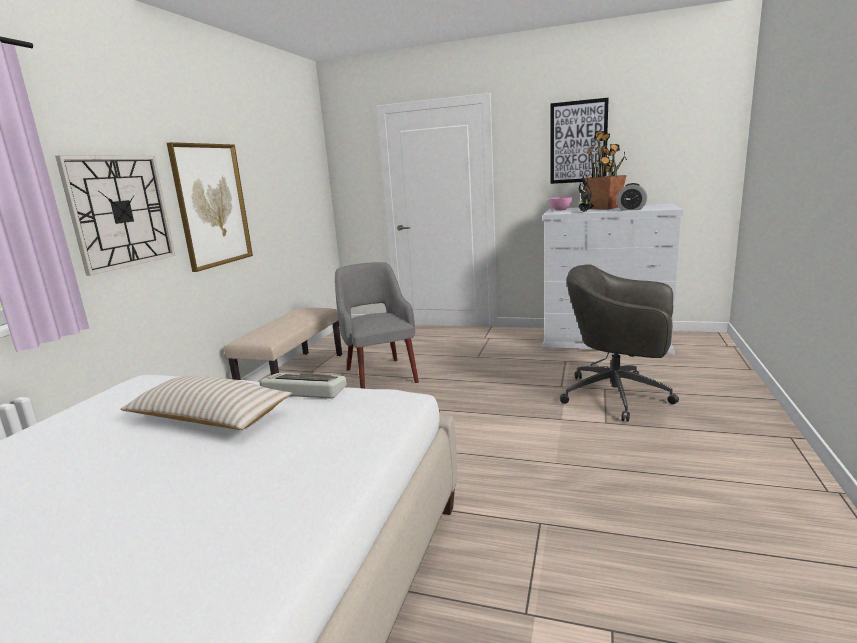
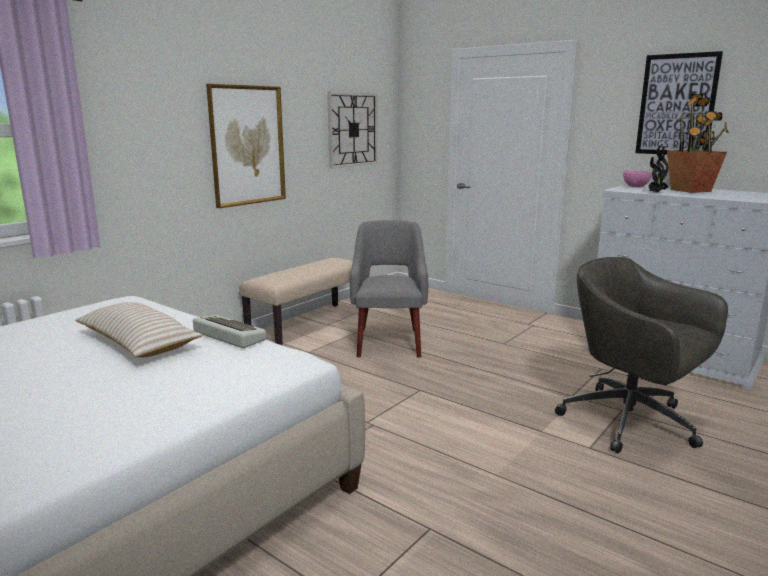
camera: 20 degrees right, 0 degrees up
wall clock [55,155,175,276] -> wall clock moved to [327,92,378,169]
alarm clock [617,183,647,211] -> none

